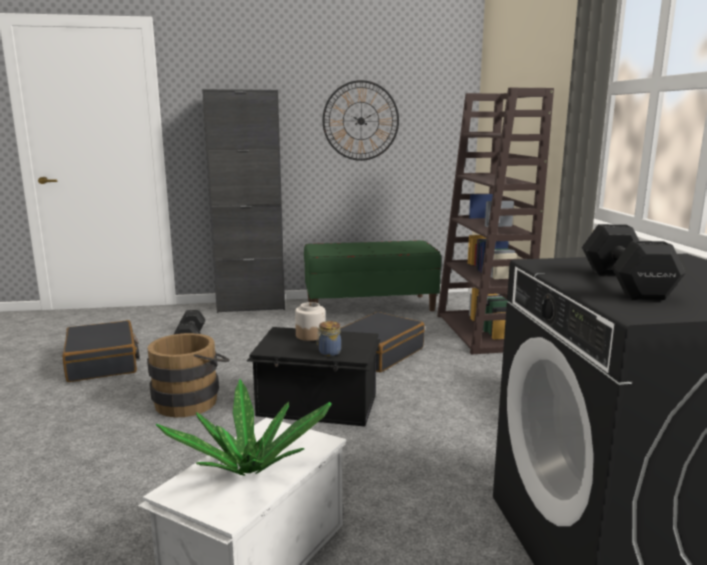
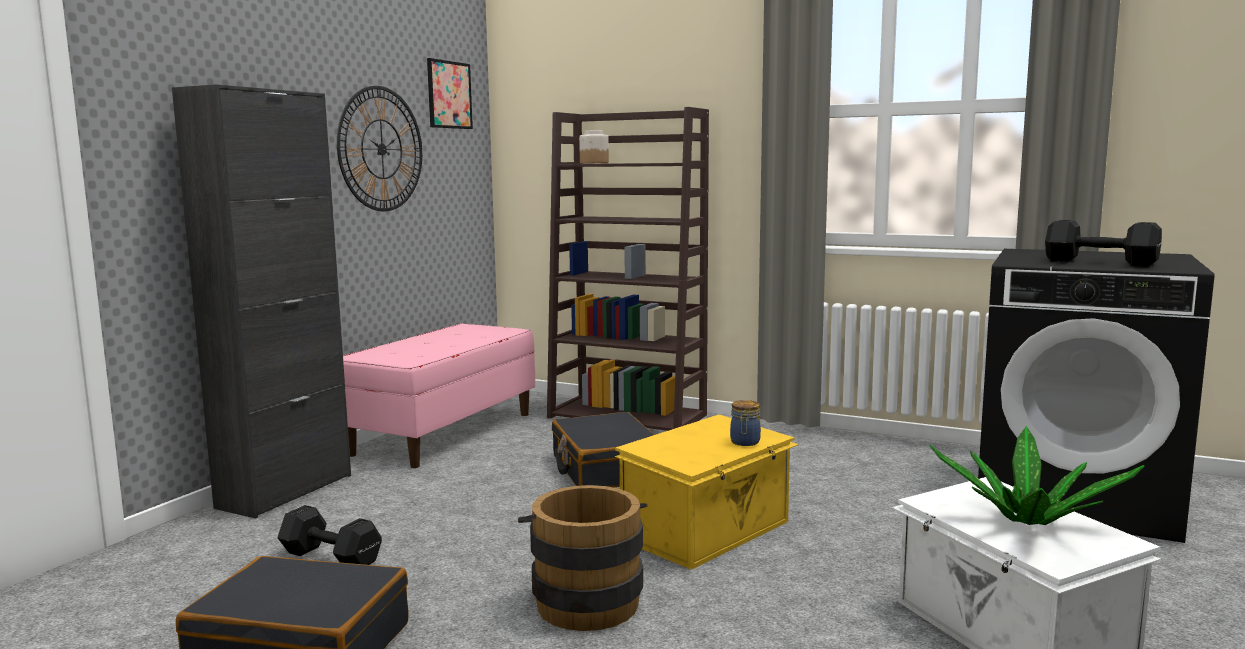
camera: 55 degrees left, 5 degrees down
black storage box [247,327,381,426] -> yellow storage box [615,414,799,570]
jar [295,302,325,341] -> jar moved to [579,131,609,164]
green bench [304,240,441,311] -> pink bench [343,324,535,468]
none -> picture [427,58,473,129]

